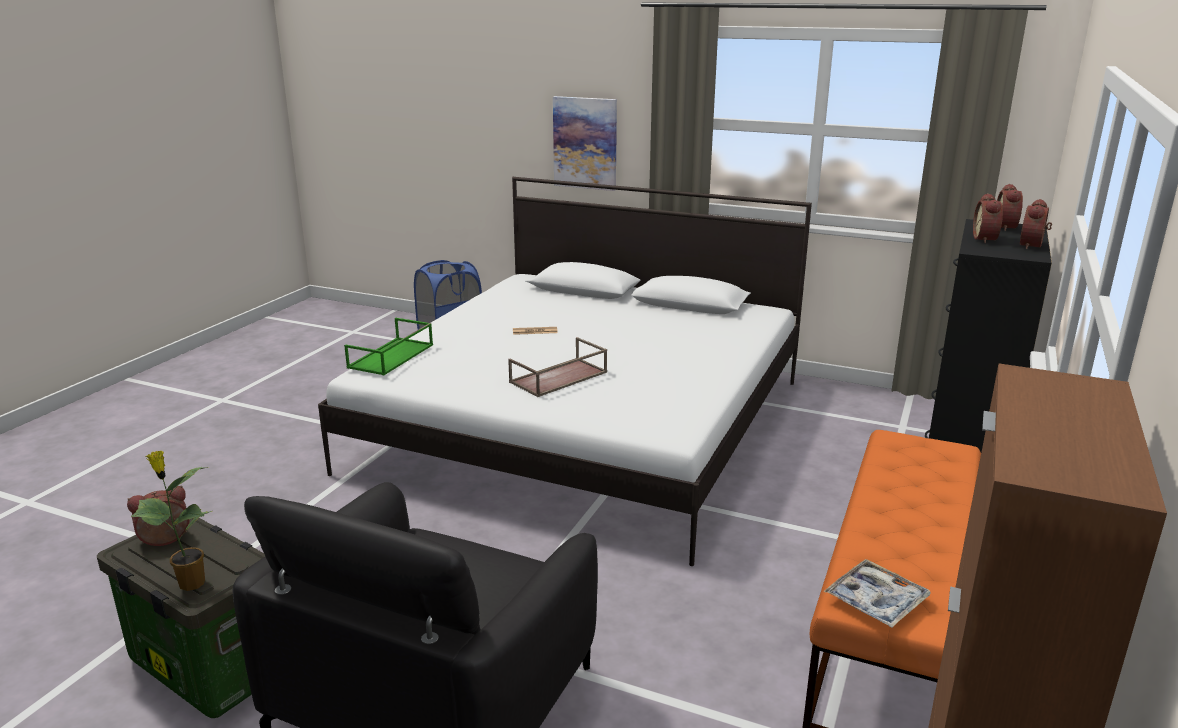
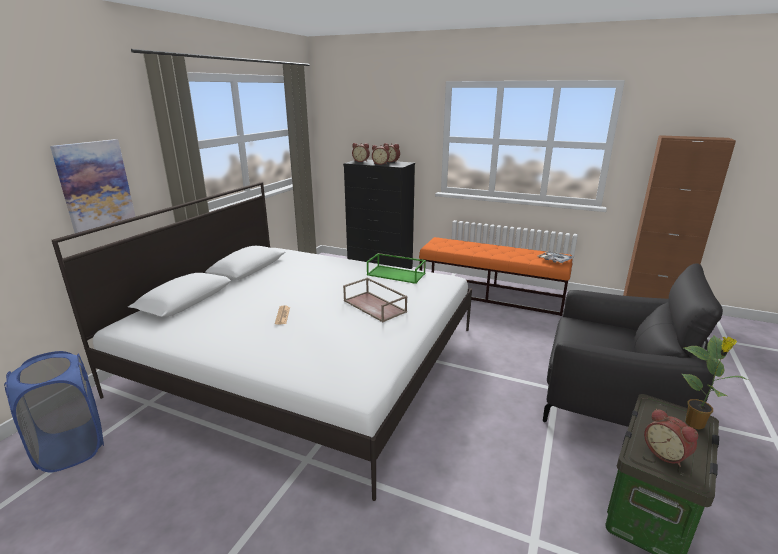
camera: 90 degrees left, 0 degrees up
green tray [344,318,433,375] -> green tray moved to [367,253,426,284]

